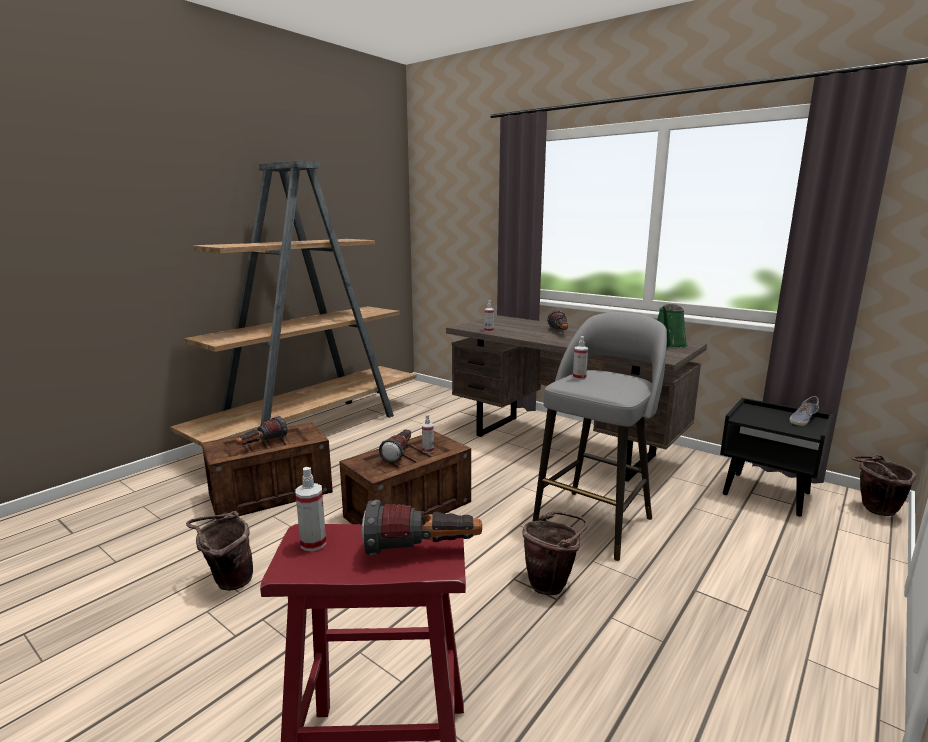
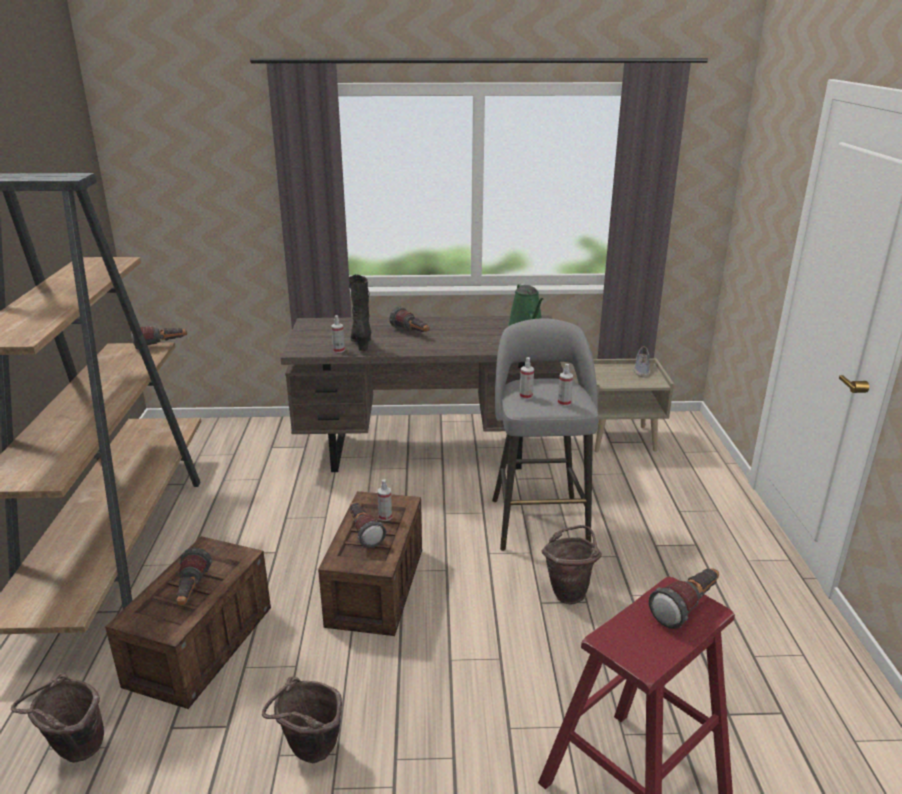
camera: 40 degrees left, 10 degrees up
spray bottle [295,467,326,551] -> spray bottle moved to [558,364,573,406]
black nightstand [720,398,833,517] -> beige nightstand [593,358,674,452]
brown bucket [852,454,916,516] -> brown bucket moved to [11,673,104,763]
none -> flashlight [131,326,187,349]
none -> black boot [349,274,372,351]

